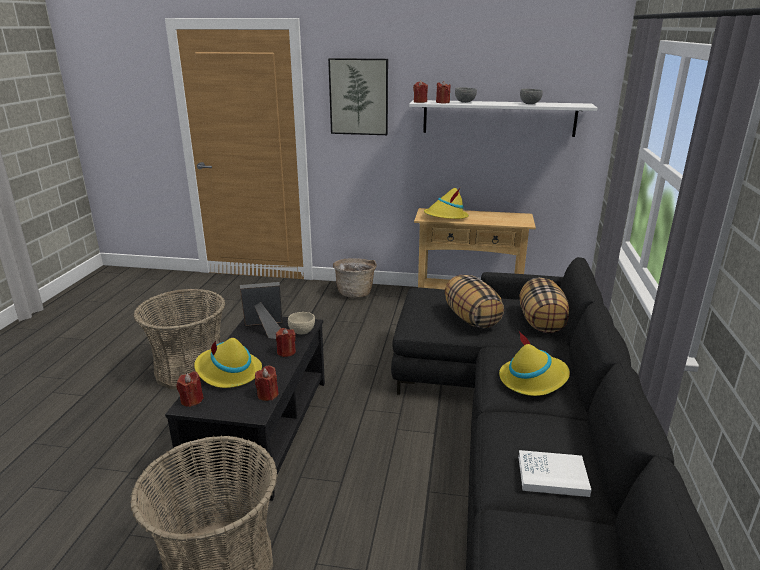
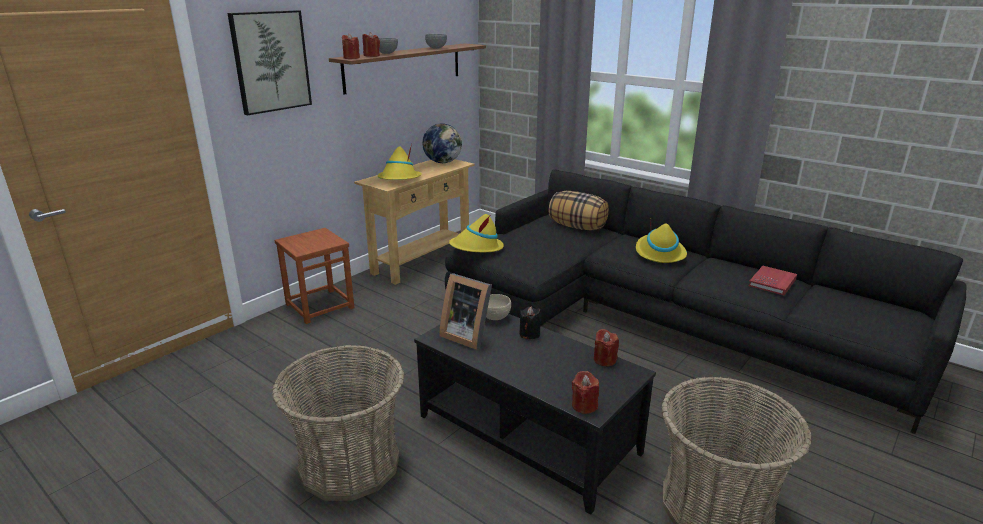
camera: 60 degrees left, 0 degrees up
yellow hat [194,338,262,388] -> yellow hat moved to [449,214,504,252]
picture frame [240,282,282,339] -> picture frame turned 75 degrees counterclockwise [439,273,492,350]
red candle [276,328,296,357] -> black candle [519,307,541,339]
basket [333,258,377,298] -> brown stool [275,228,355,324]
white shelf [409,100,597,137] -> brown shelf [329,43,486,94]
pillow [445,275,504,328] -> none
white book [518,450,591,497] -> red book [749,266,797,295]
none -> globe [422,123,462,163]

